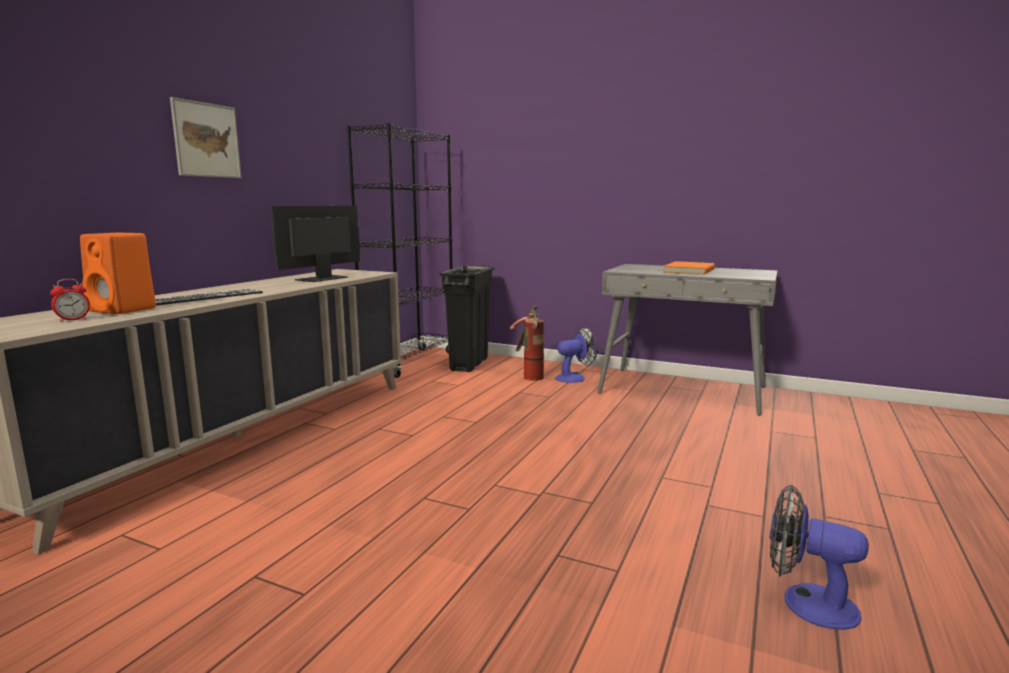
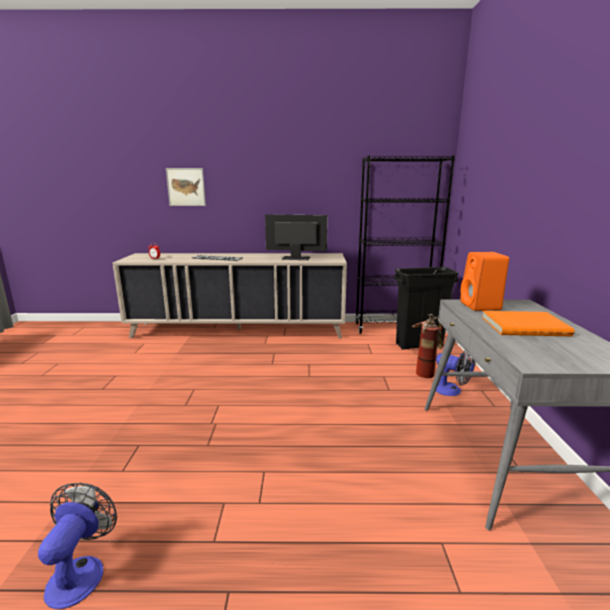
camera: 65 degrees right, 5 degrees up
orange speaker [80,233,156,314] -> orange speaker moved to [460,252,509,311]
picture [170,97,242,178] -> picture moved to [166,168,206,206]

